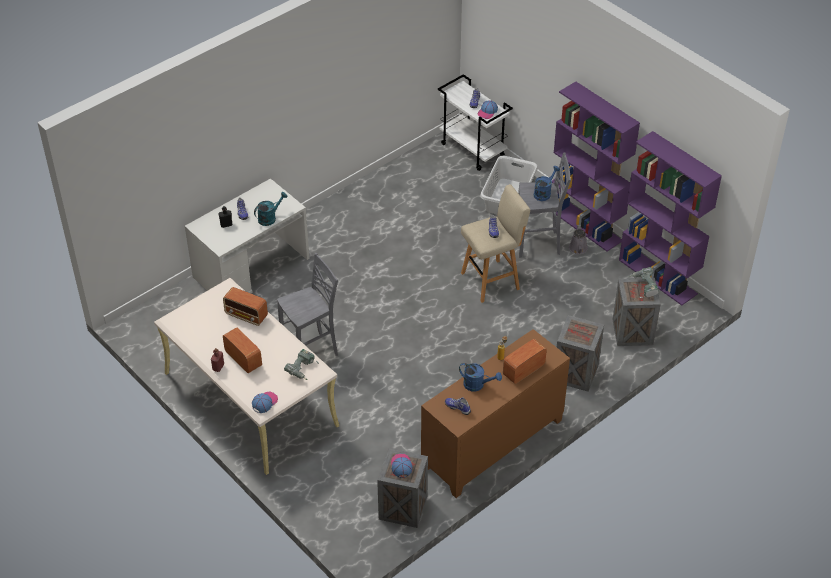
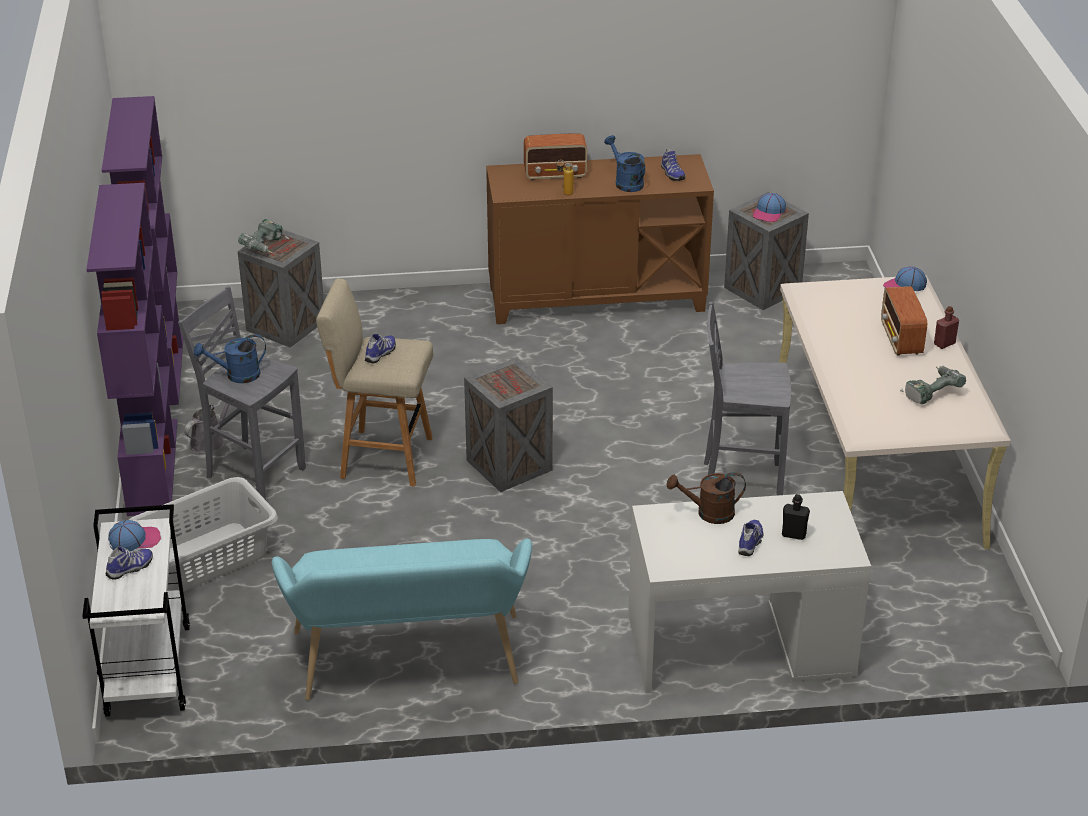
camera: 145 degrees left, 10 degrees down
radio [223,287,268,326] -> none
turquoise watering can [254,192,288,226] -> brown watering can [667,472,746,524]
power drill [284,349,319,380] -> power drill moved to [900,366,966,404]
crate [557,315,604,392] -> crate moved to [464,357,553,492]
none -> turquoise bench [272,539,532,700]

